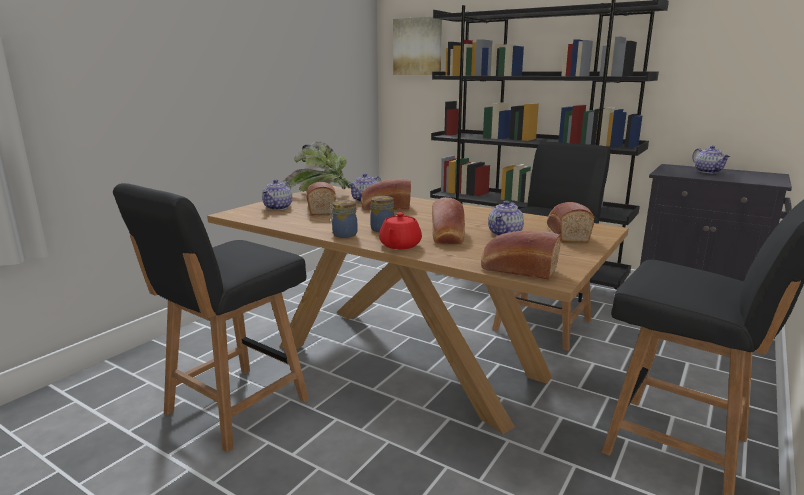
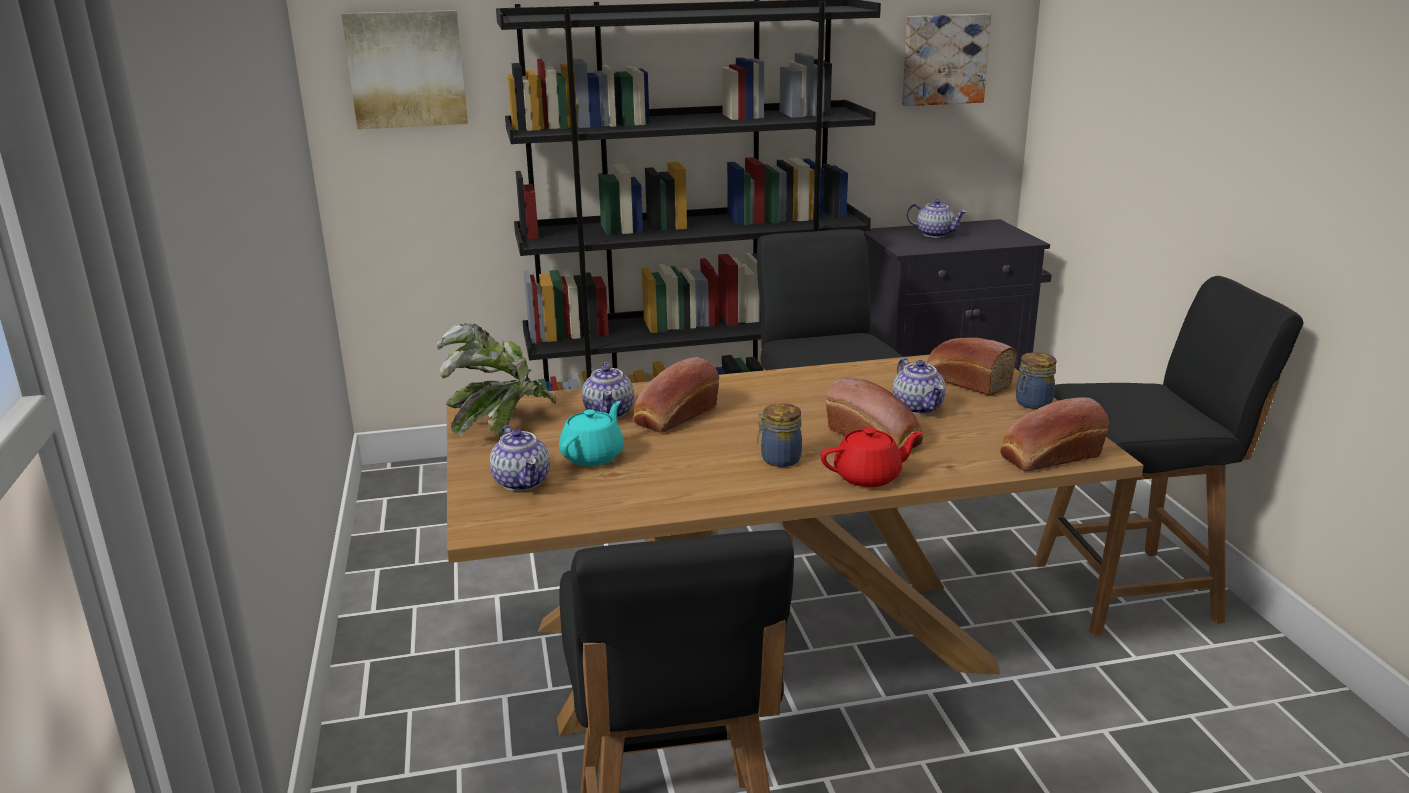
camera: 45 degrees left, 5 degrees up
bread [306,182,336,215] -> turquoise teapot [559,401,624,466]
jar [329,200,358,238] -> jar moved to [1016,352,1057,409]
red teapot [379,212,422,249] -> red teapot turned 75 degrees counterclockwise [820,428,923,487]
none -> picture [902,14,991,106]

